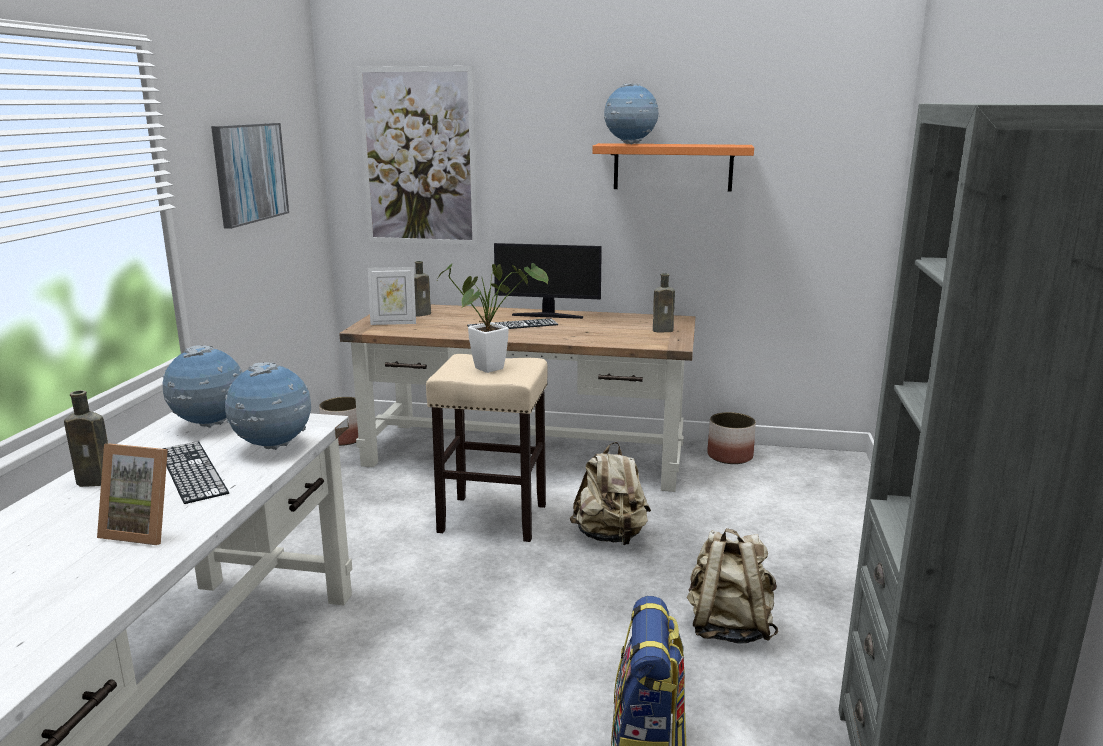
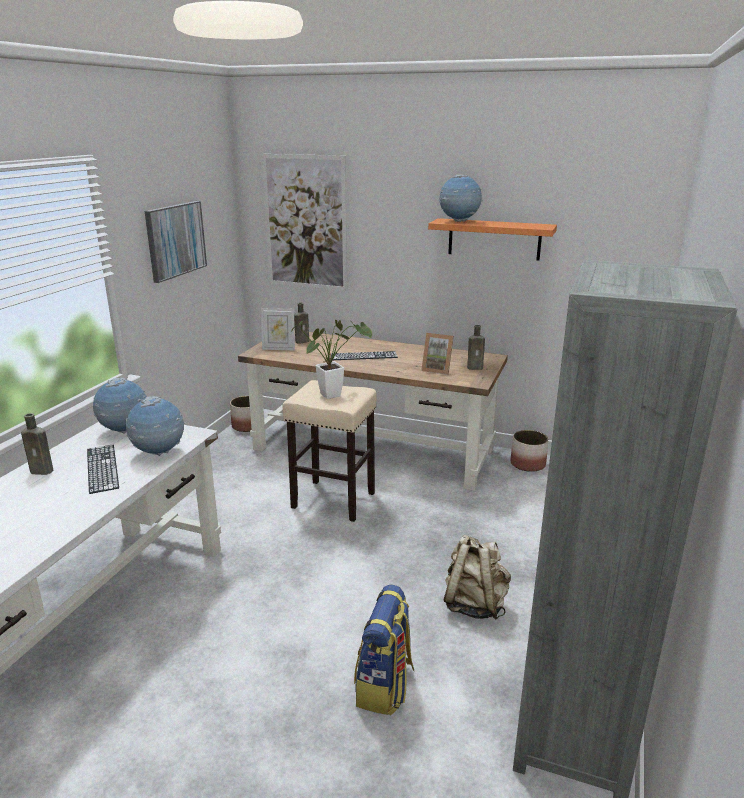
camera: 10 degrees right, 5 degrees up
picture frame [97,444,168,545] -> picture frame moved to [421,333,454,375]
monitor [494,243,602,319] -> none
beige backpack [570,442,651,545] -> none

